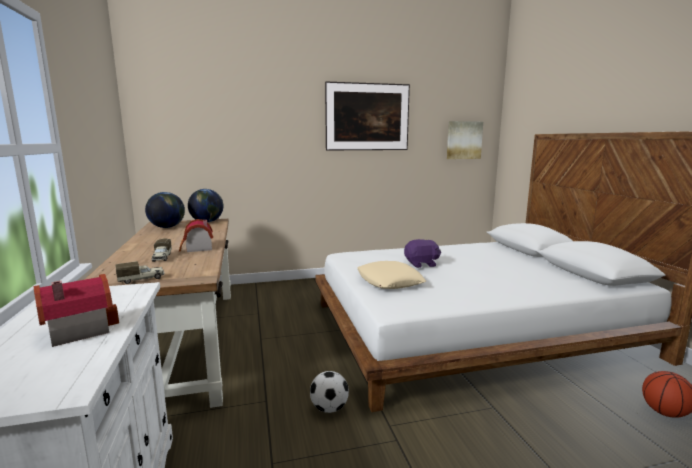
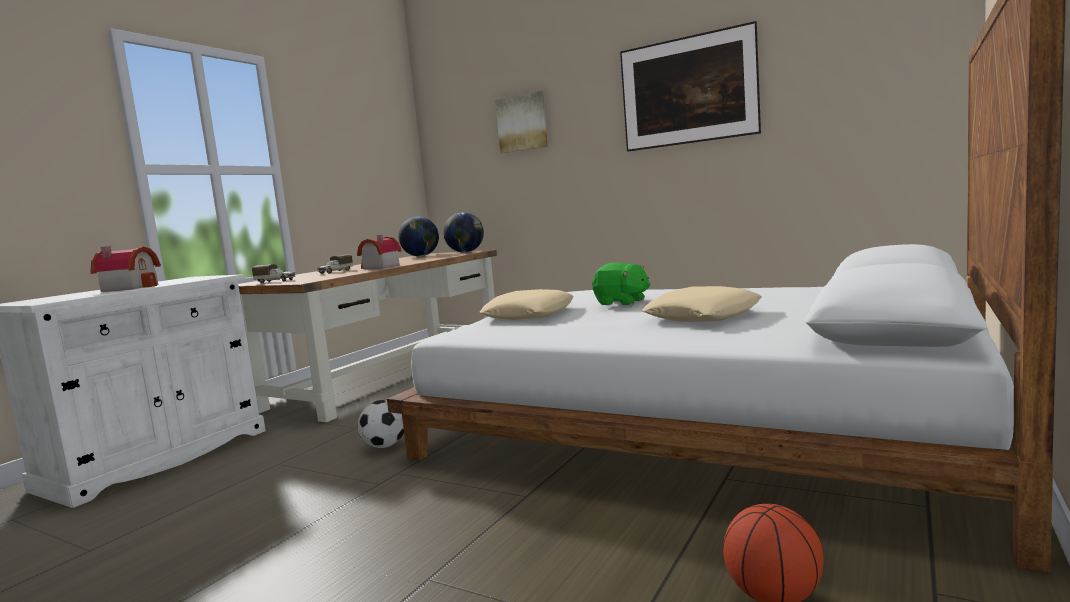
camera: 45 degrees right, 5 degrees down
purple plush toy [404,239,441,268] -> green plush toy [592,262,651,305]
picture [447,121,483,159] -> picture moved to [495,90,548,153]
none -> beige pillow [642,286,762,322]

